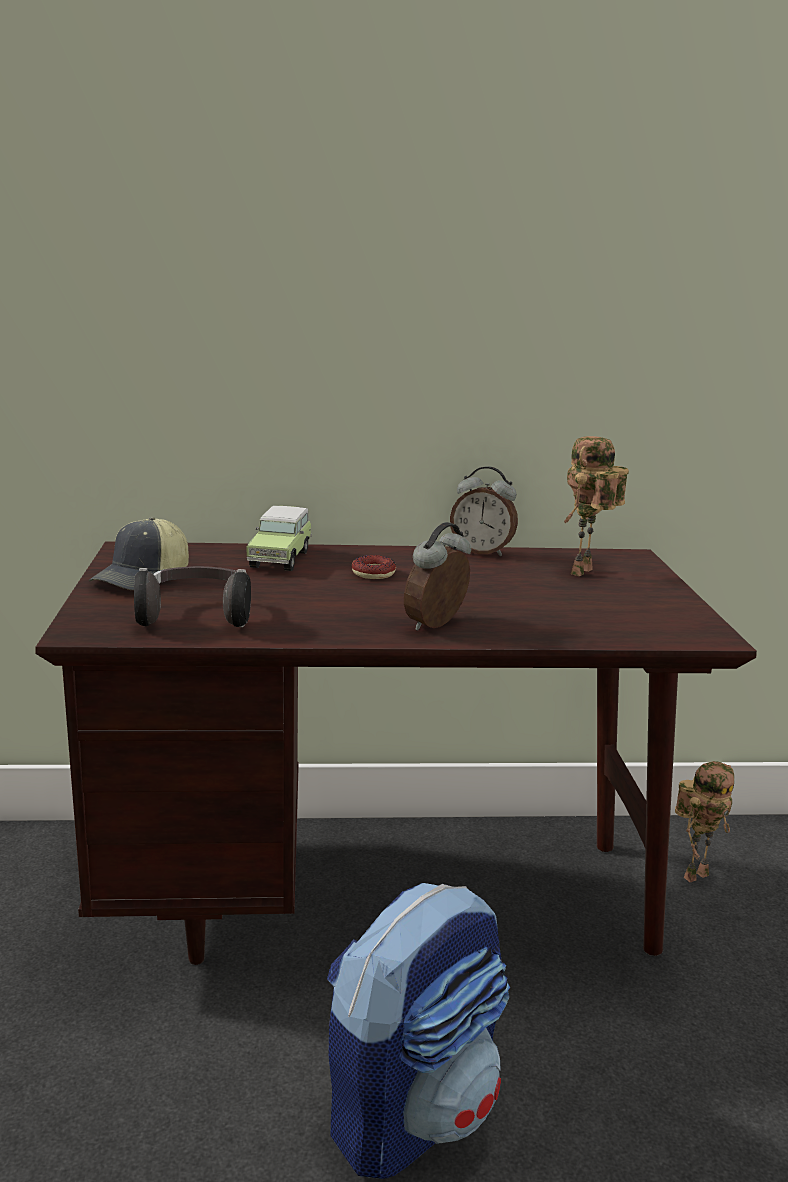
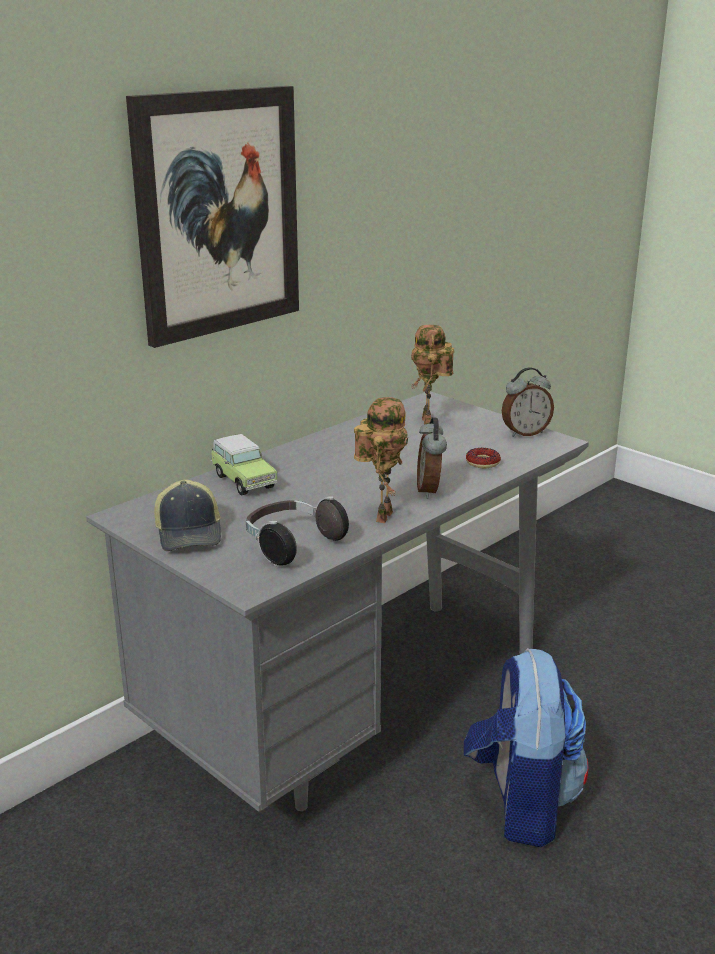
camera: 40 degrees left, 5 degrees up
brown desk [36,541,757,965] -> grey desk [86,391,589,812]
donut [352,555,396,579] -> donut moved to [466,448,501,468]
alarm clock [450,466,518,556] -> alarm clock moved to [502,367,554,437]
toy robot [675,761,734,882] -> toy robot moved to [354,397,408,523]
none -> picture [126,86,299,348]

